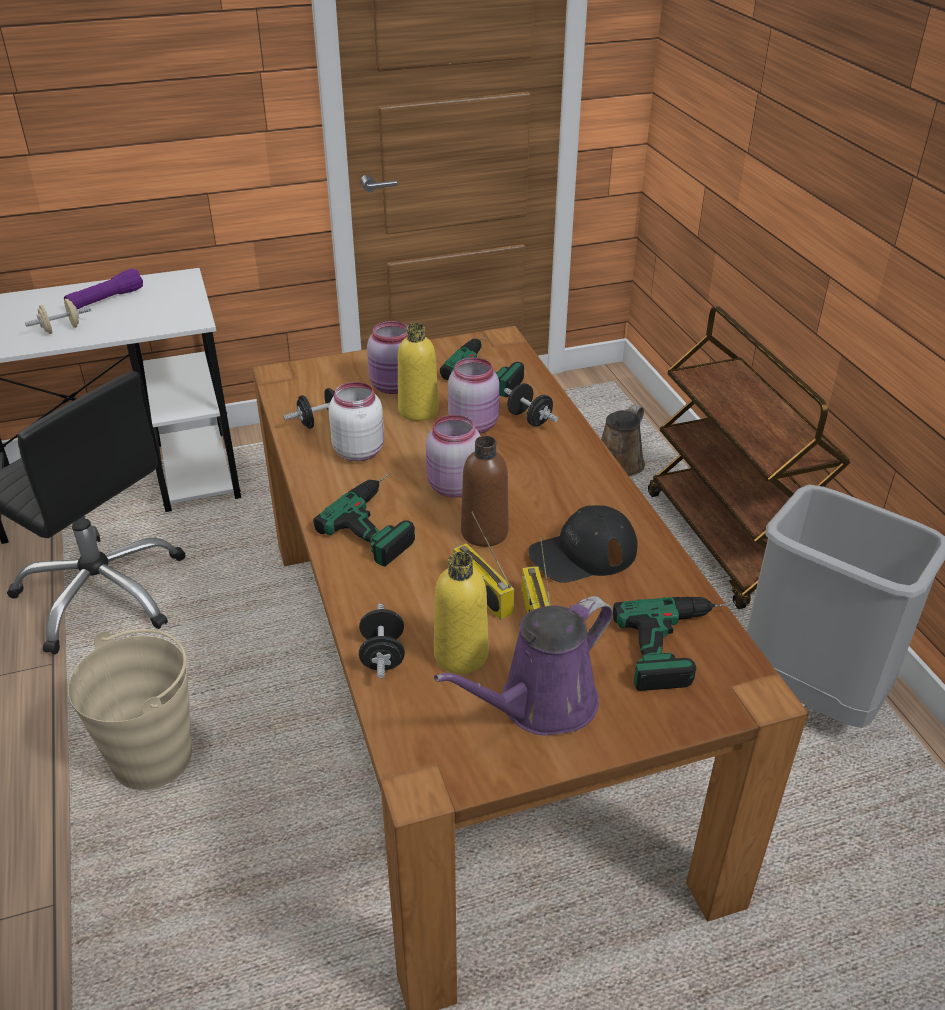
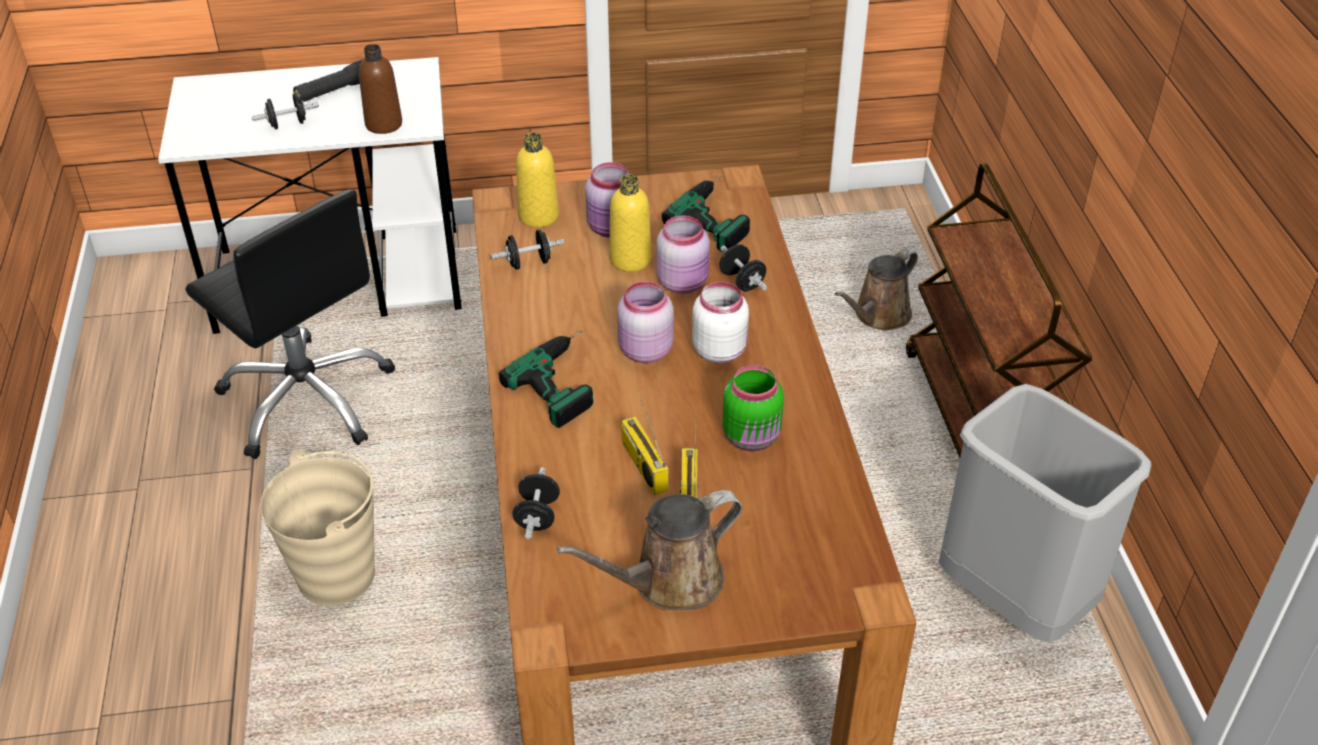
camera: 10 degrees right, 5 degrees up
beige dumbbell [25,299,91,334] -> black dumbbell [252,93,319,129]
purple flashlight [64,269,143,309] -> black flashlight [293,59,363,102]
white jar [328,382,384,461] -> white jar moved to [692,282,749,364]
yellow bottle [434,552,489,674] -> yellow bottle moved to [516,132,559,228]
purple watering can [434,596,613,735] -> brown watering can [556,490,742,611]
brown bottle [461,436,509,547] -> brown bottle moved to [359,44,402,134]
black cap [528,505,638,583] -> green jar [723,365,784,451]
power drill [613,597,736,691] -> none

